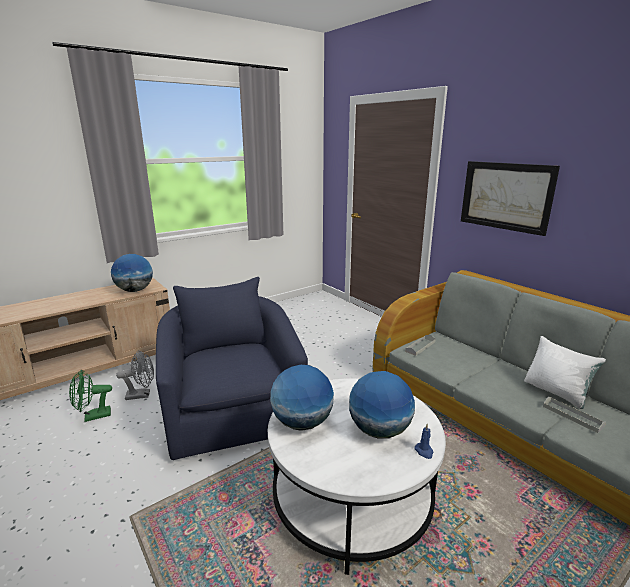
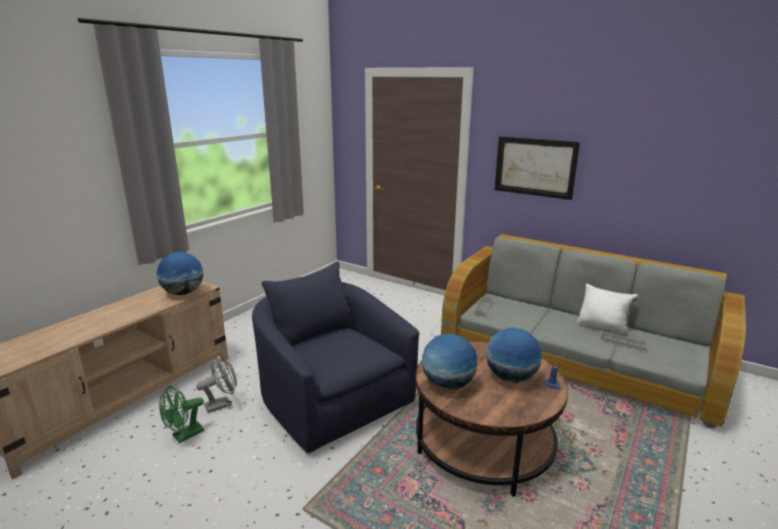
camera: 20 degrees left, 0 degrees up
white coffee table [268,378,446,575] -> brown coffee table [416,341,568,497]

